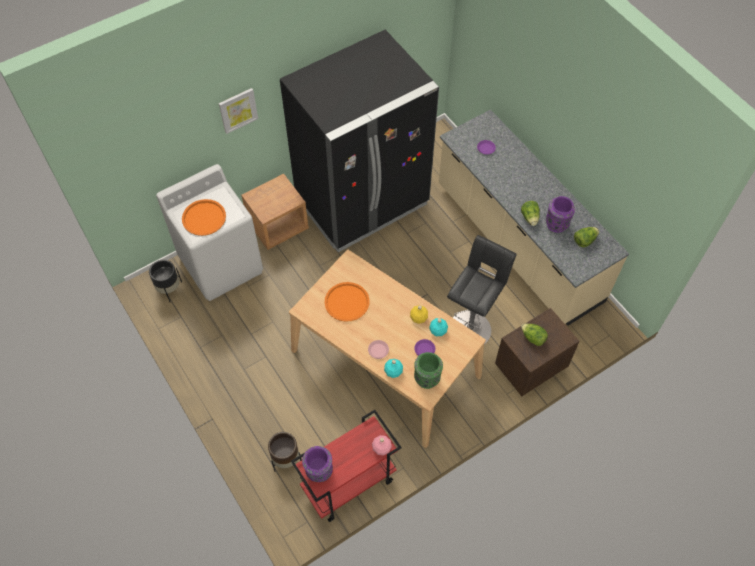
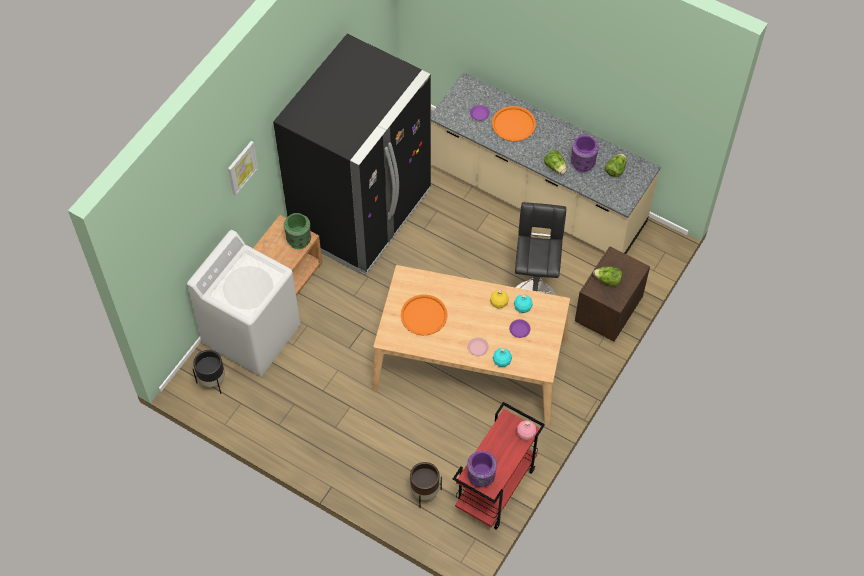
camera: 25 degrees left, 0 degrees up
orange tray [182,199,226,236] -> orange tray moved to [492,106,536,142]
green vase [414,352,443,389] -> green vase moved to [284,213,311,249]

